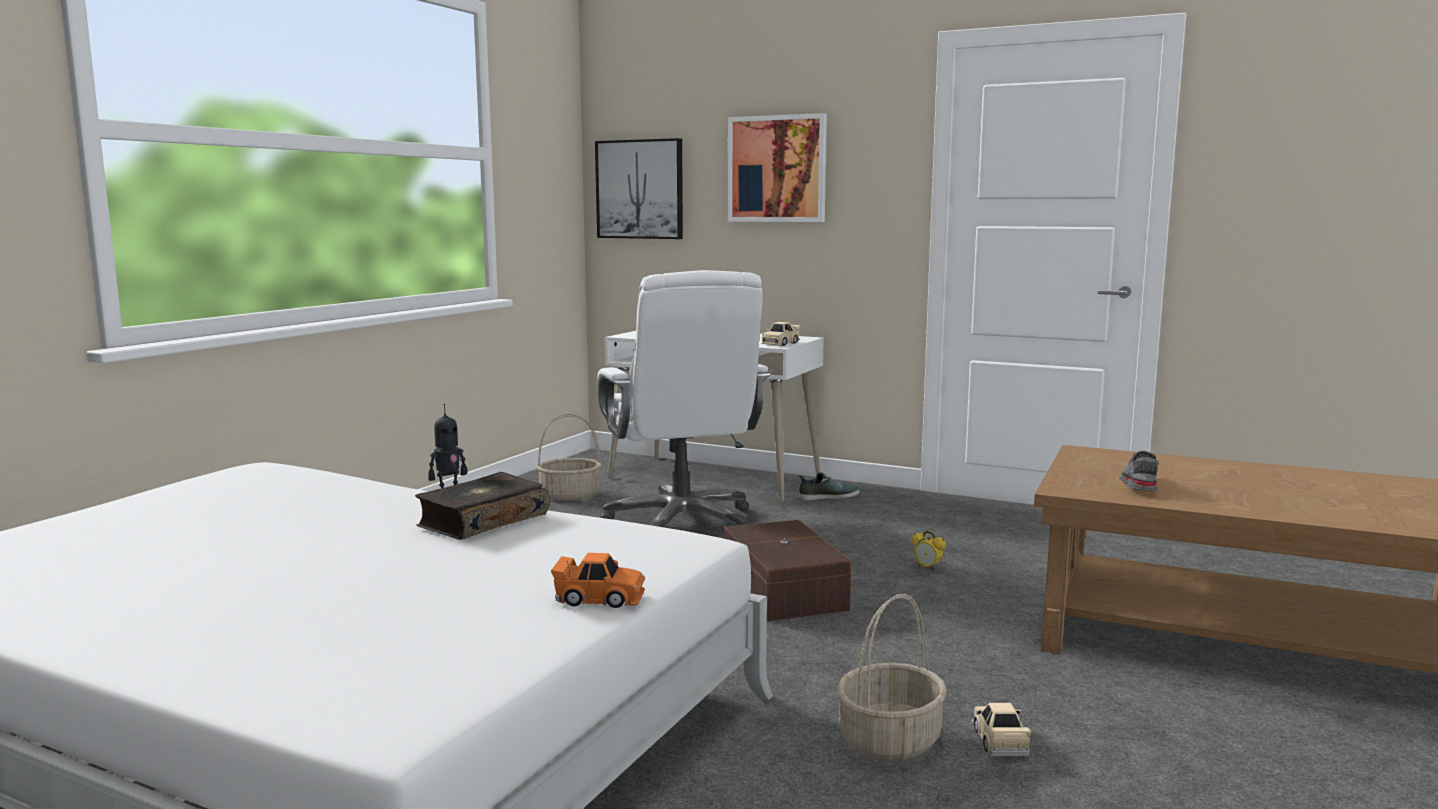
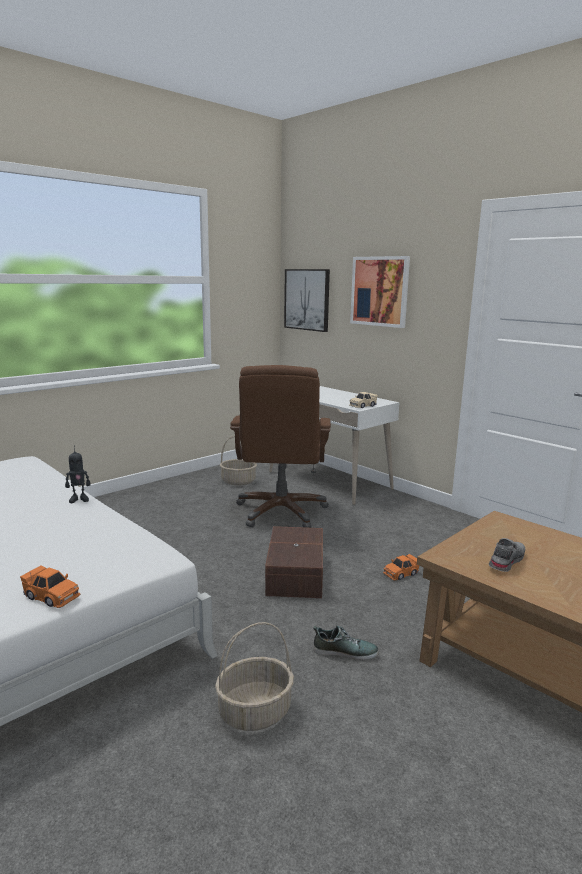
camera: 20 degrees right, 5 degrees up
book [415,472,550,540] -> none
white office chair [597,270,771,527] -> brown office chair [230,365,331,528]
shoe [799,472,860,500] -> shoe moved to [313,625,379,660]
alarm clock [912,531,946,571] -> orange toy car [383,554,419,581]
beige toy car [972,703,1031,756] -> none

